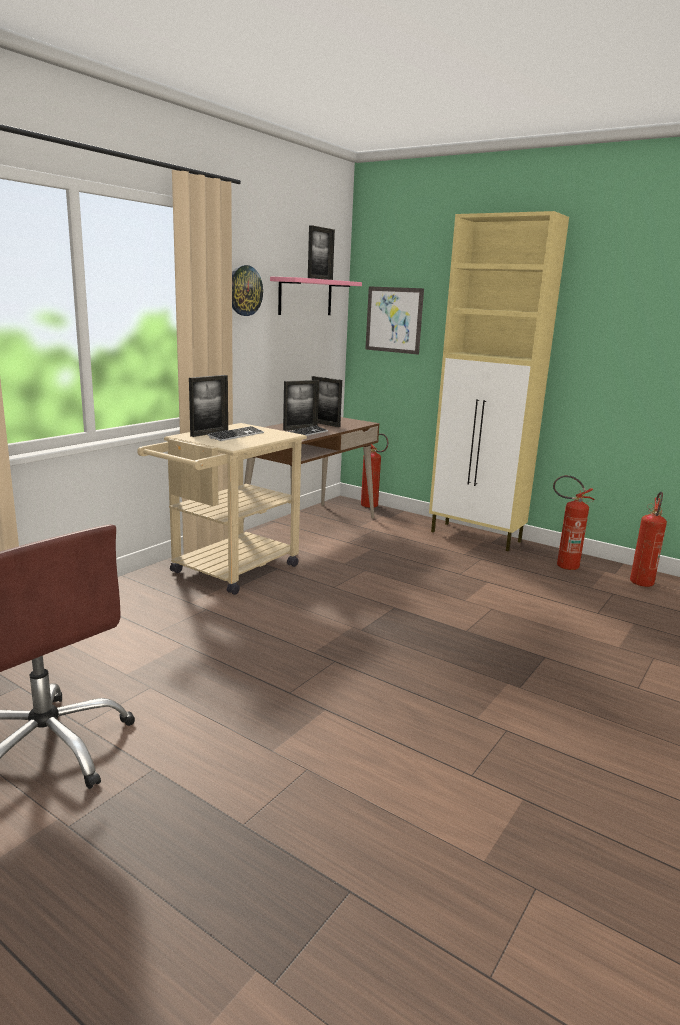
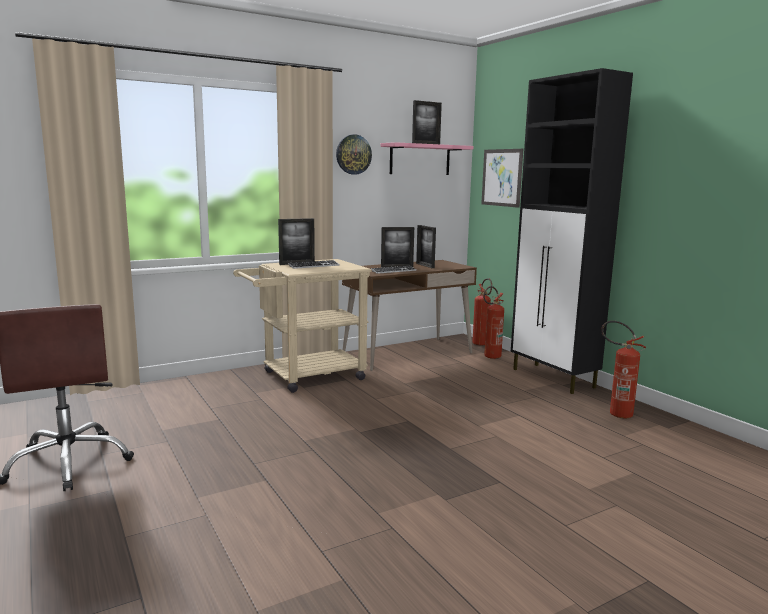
camera: 25 degrees right, 5 degrees down
beige cabinet [429,211,569,551] -> black cabinet [511,68,633,394]
fire extinguisher [630,492,667,587] -> fire extinguisher moved to [483,286,504,359]

